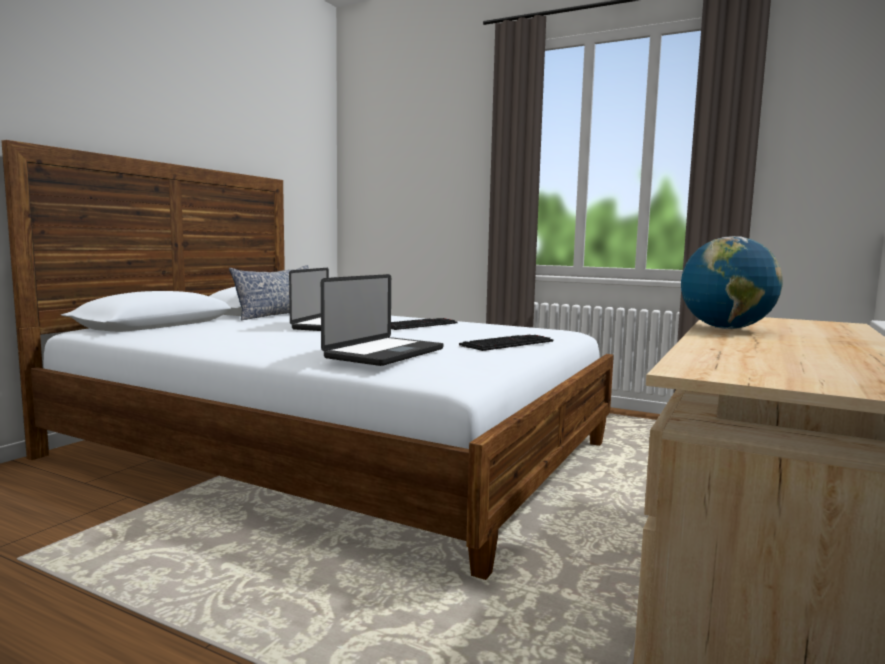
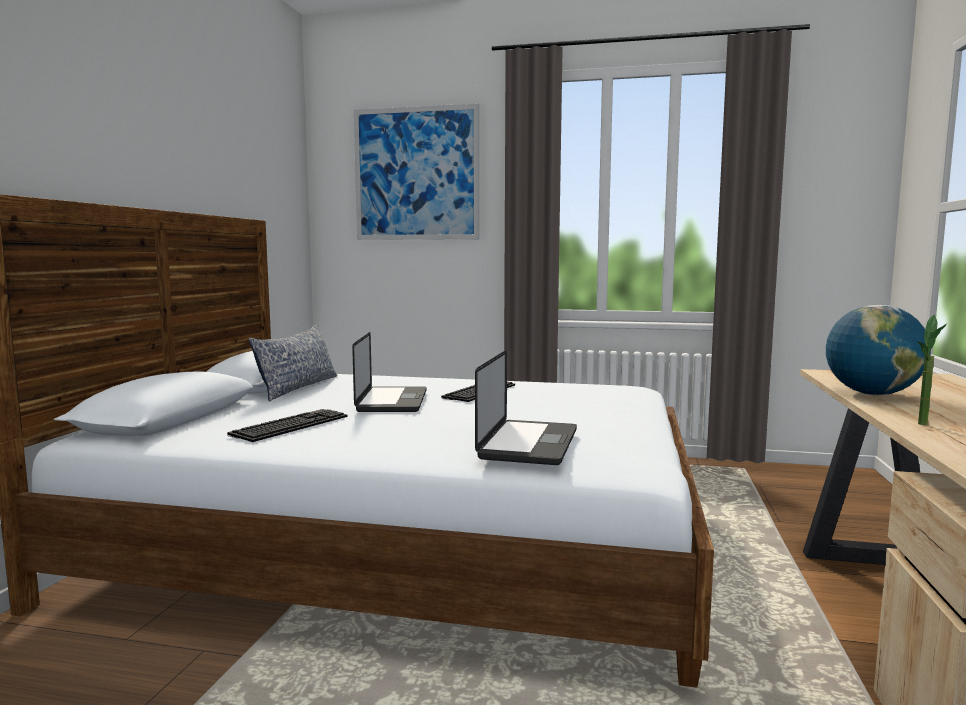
camera: 15 degrees left, 0 degrees up
keyboard [459,335,553,351] -> keyboard moved to [227,409,348,442]
none -> picture [354,104,479,240]
none -> potted plant [917,315,947,425]

